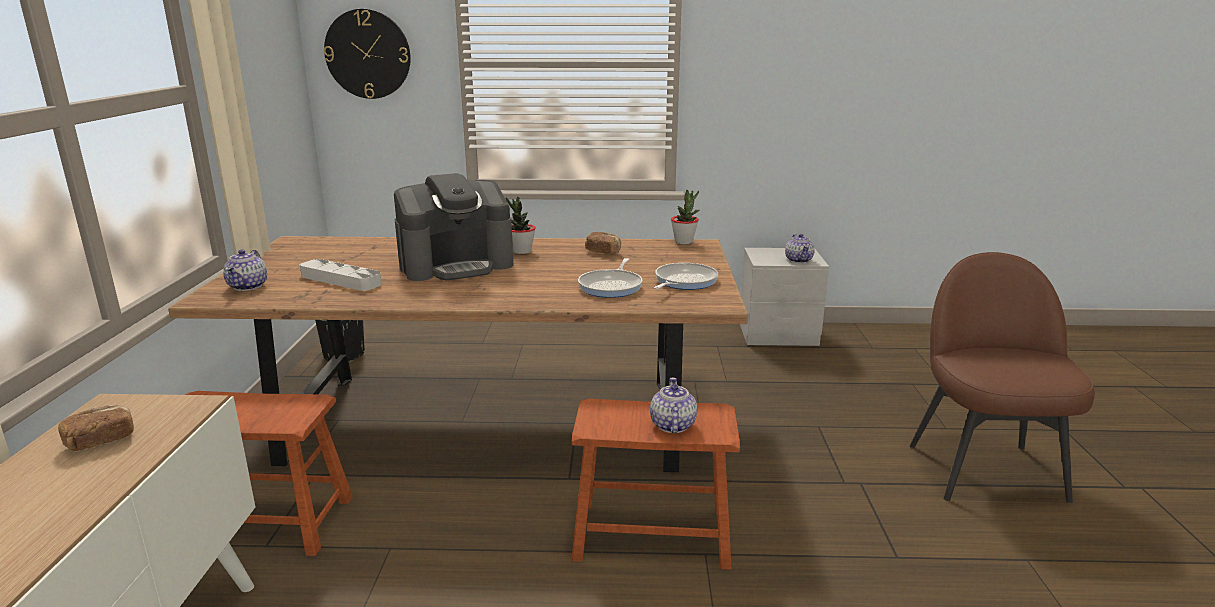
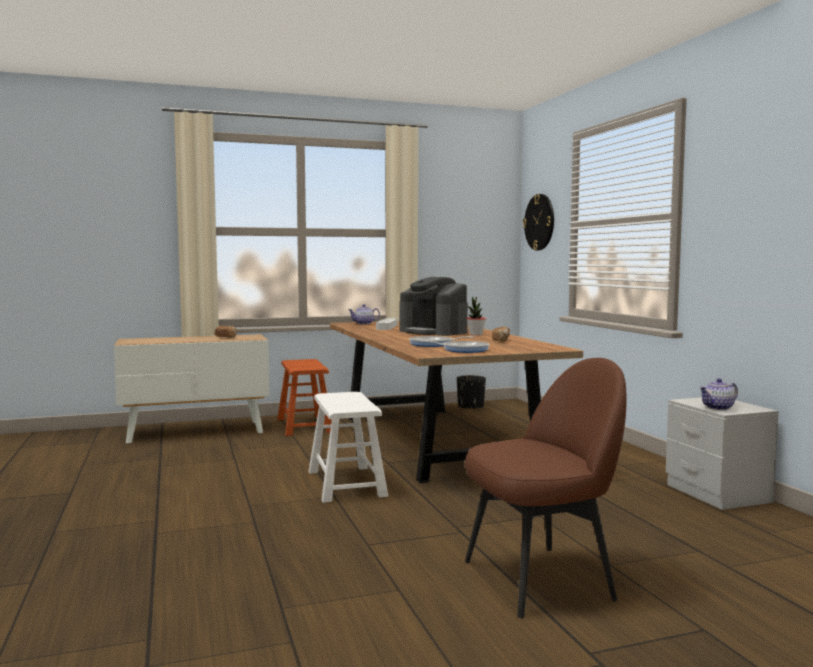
camera: 70 degrees right, 15 degrees down
brown stool [571,399,740,570] -> white stool [309,392,388,503]
teapot [650,378,697,433] -> none
potted plant [671,189,700,245] -> none

